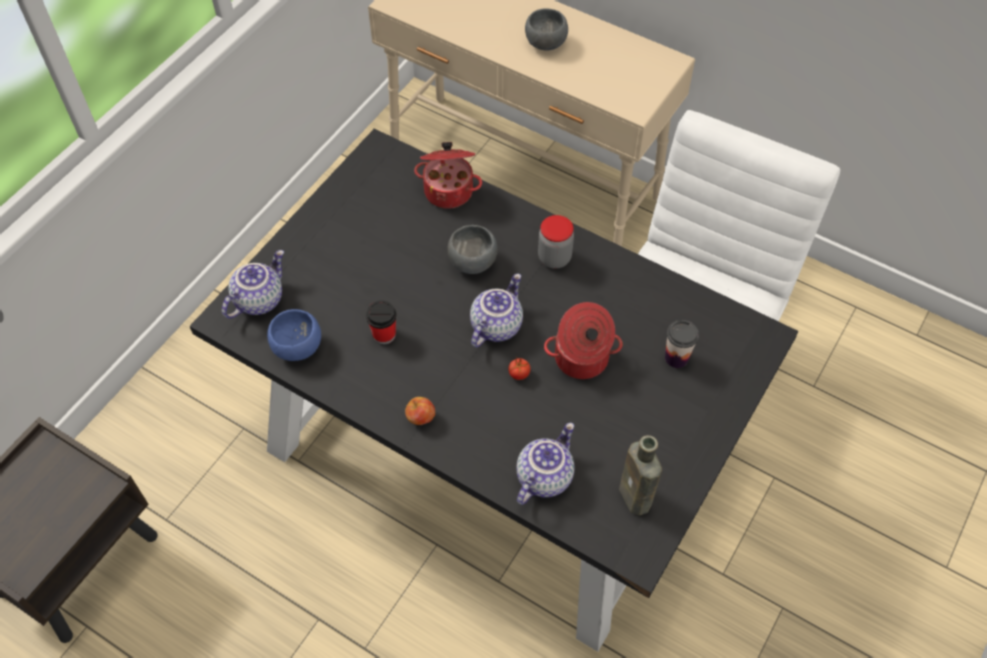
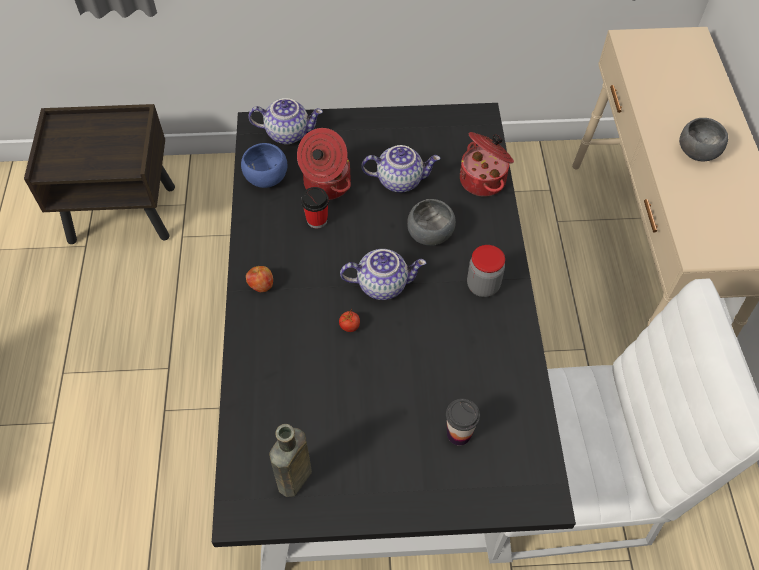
camera: 55 degrees right, 0 degrees up
teapot [516,423,574,505] -> teapot moved to [361,145,440,192]
cooking pot [544,302,623,379] -> cooking pot moved to [297,128,351,200]

